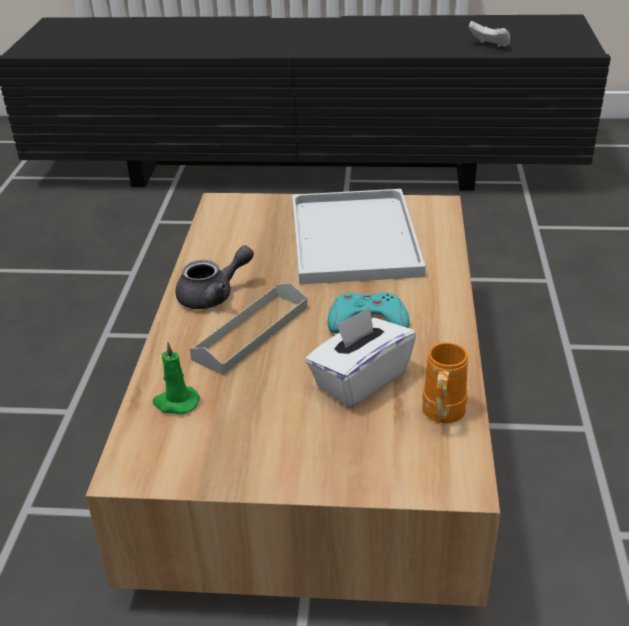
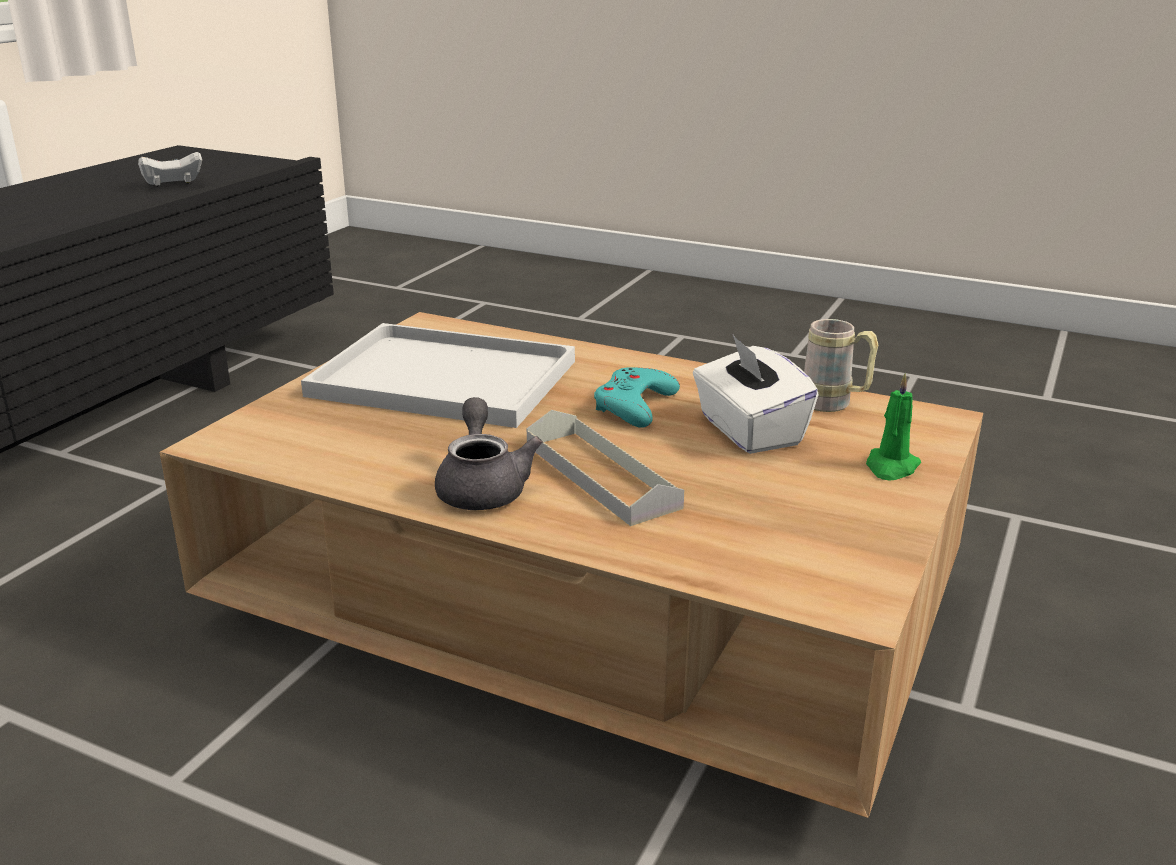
camera: 70 degrees left, 10 degrees down
green candle [153,342,200,414] -> green candle moved to [866,373,921,481]
orange mug [422,342,468,424] -> beige mug [804,319,878,412]

